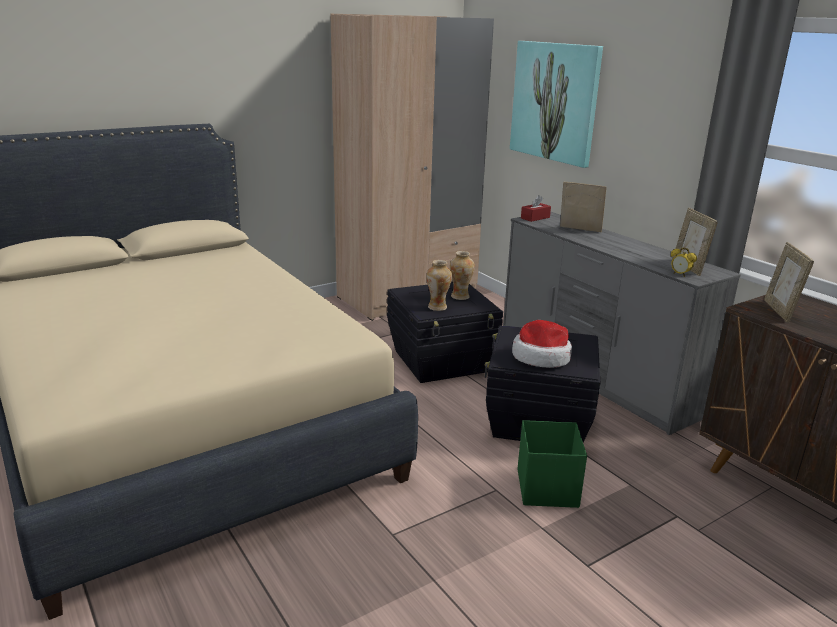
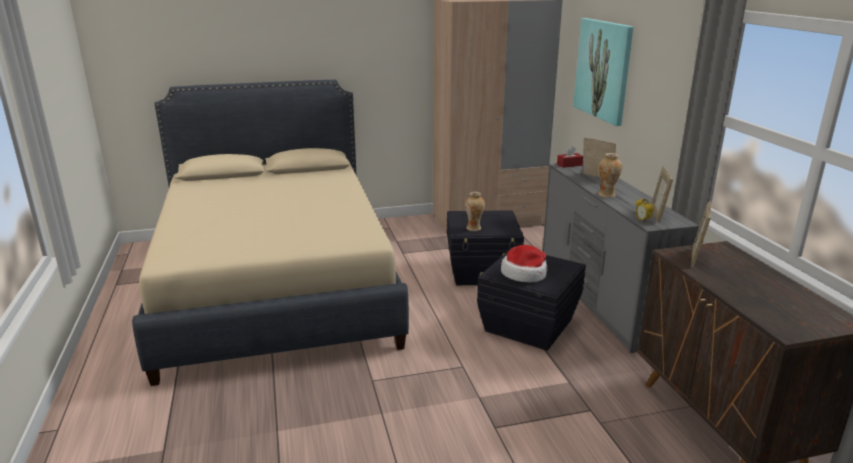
camera: 20 degrees right, 0 degrees up
vase [450,251,475,300] -> vase moved to [598,153,622,198]
green storage box [518,420,587,508] -> none

